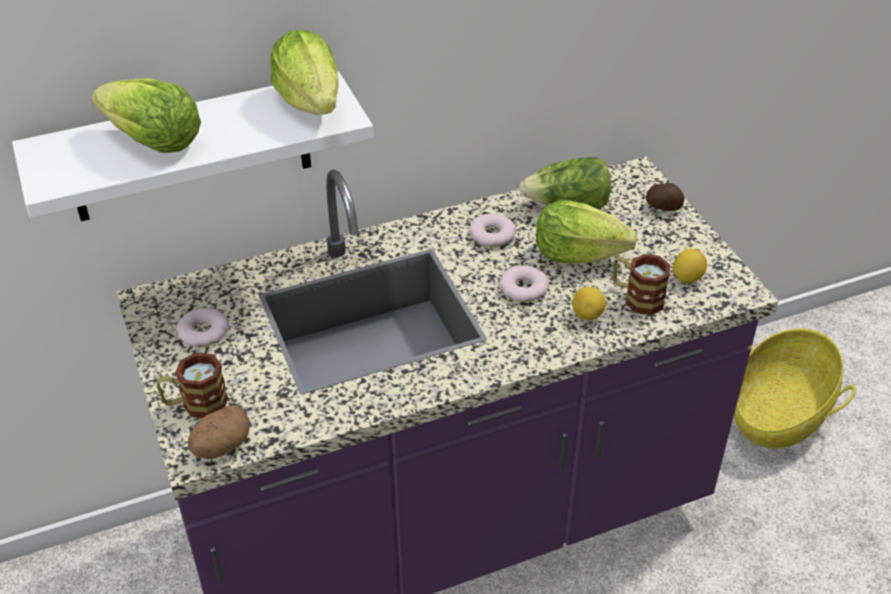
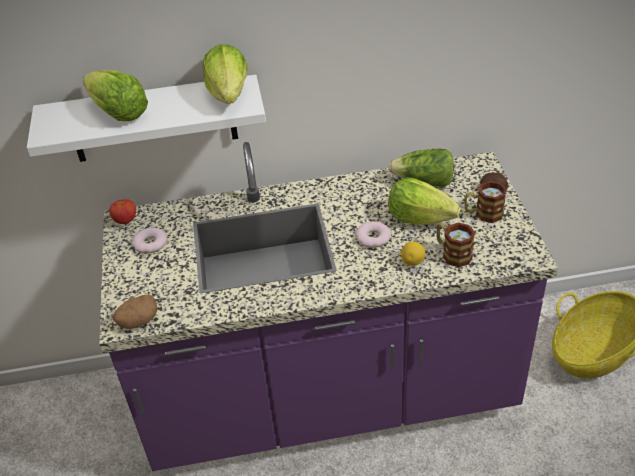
camera: 15 degrees right, 0 degrees up
mug [156,353,228,418] -> mug moved to [465,181,507,223]
donut [468,213,516,247] -> none
lemon [673,249,707,283] -> none
none -> tomato [109,199,136,224]

